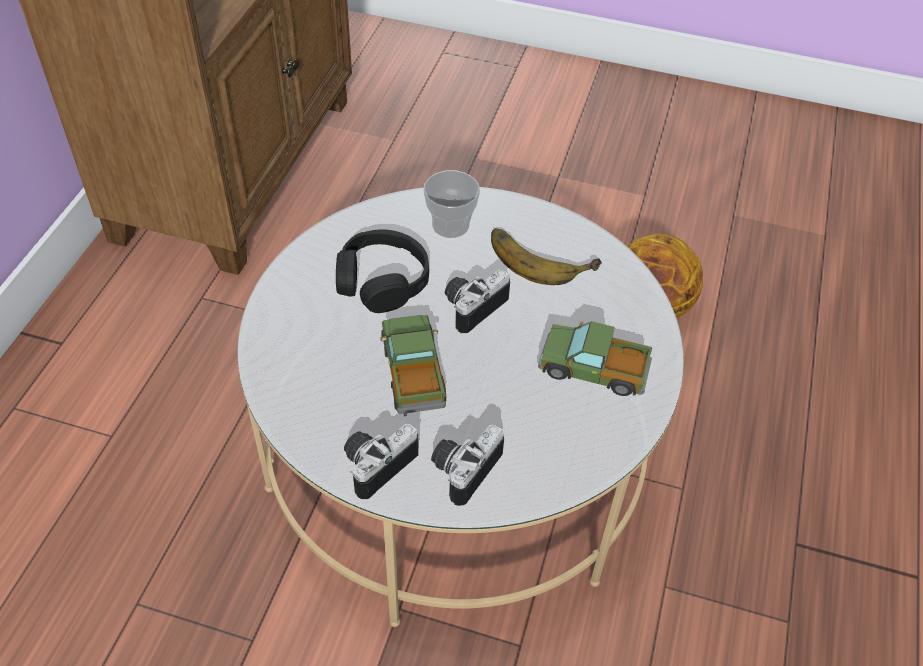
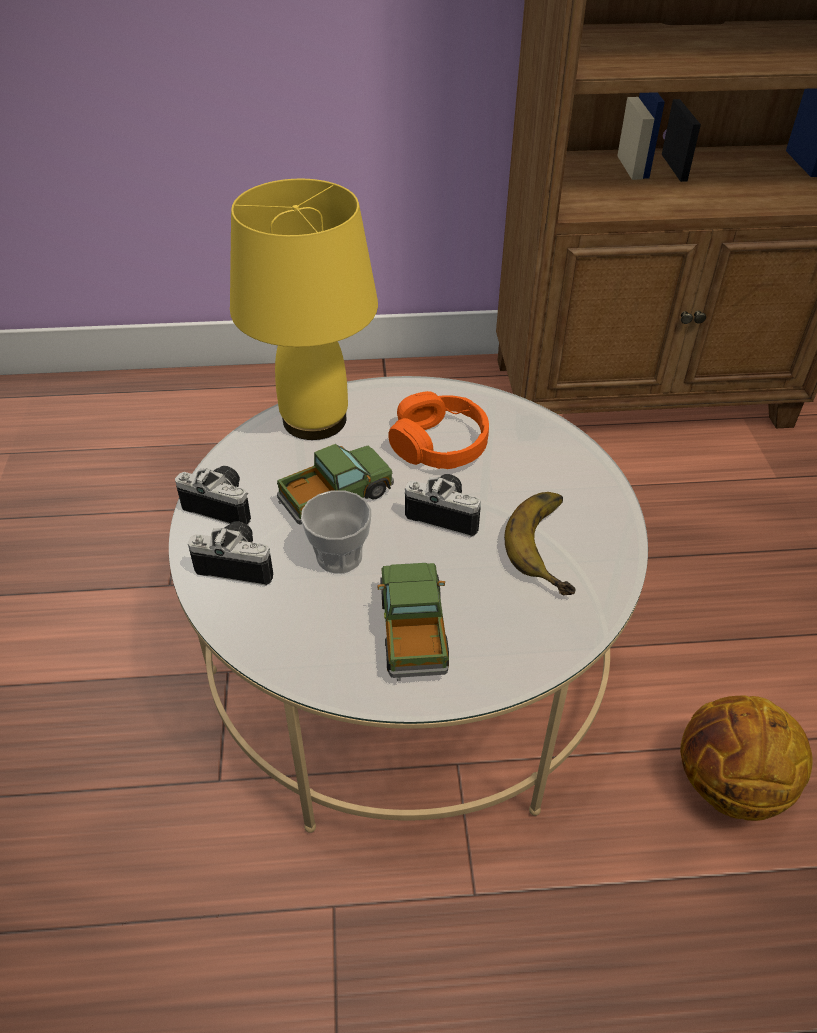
camera: 70 degrees right, 5 degrees down
black headphones [336,229,429,313] -> orange headphones [388,391,489,469]
cup [424,170,480,238] -> cup moved to [301,490,371,573]
none -> yellow table lamp [230,179,378,440]

